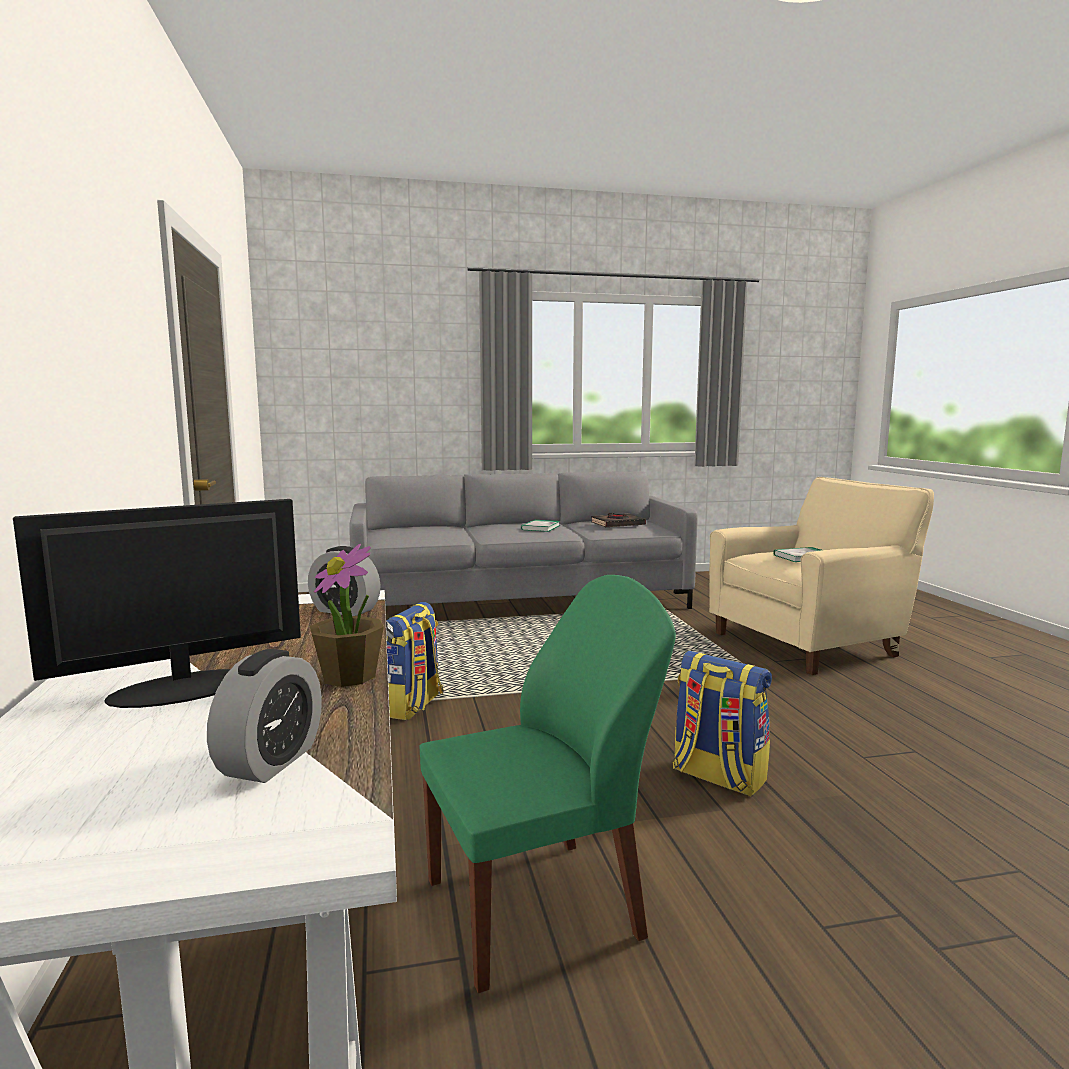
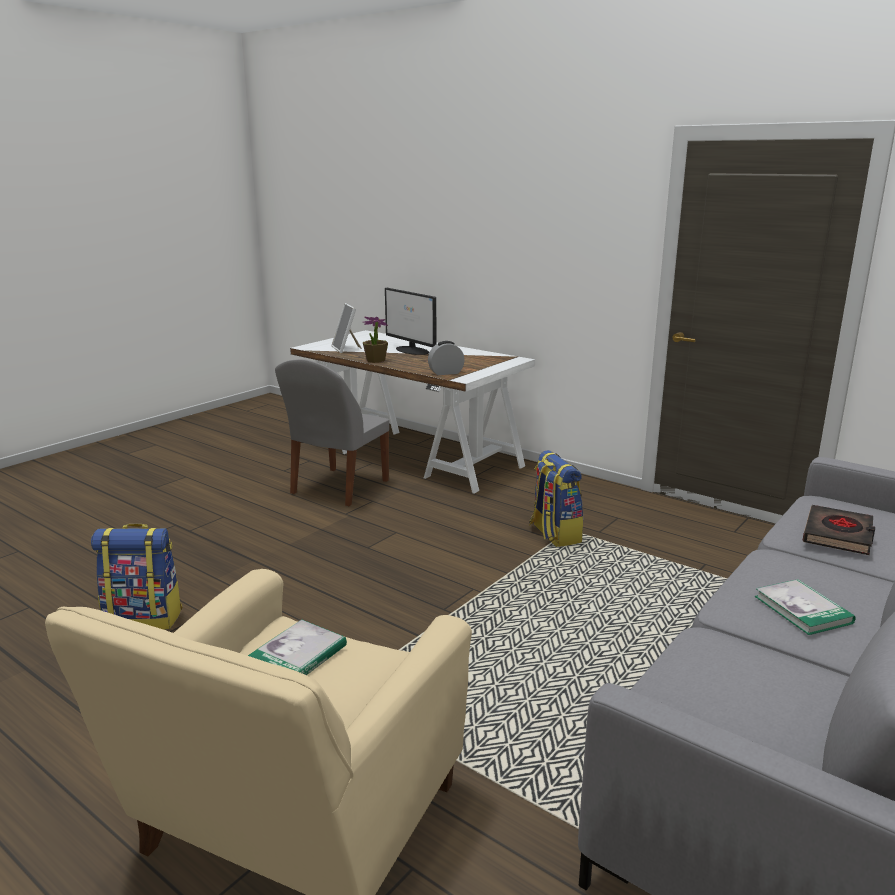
camera: 140 degrees right, 10 degrees up
monitor [13,499,301,708] -> monitor turned 120 degrees clockwise [385,288,437,355]
alarm clock [207,649,322,783] -> picture frame [331,303,362,353]
green chair [420,575,676,993] -> grey chair [275,359,389,506]
black book [591,513,646,527] -> black book moved to [803,505,875,555]
backpack [673,651,772,797] -> backpack moved to [91,524,182,630]

